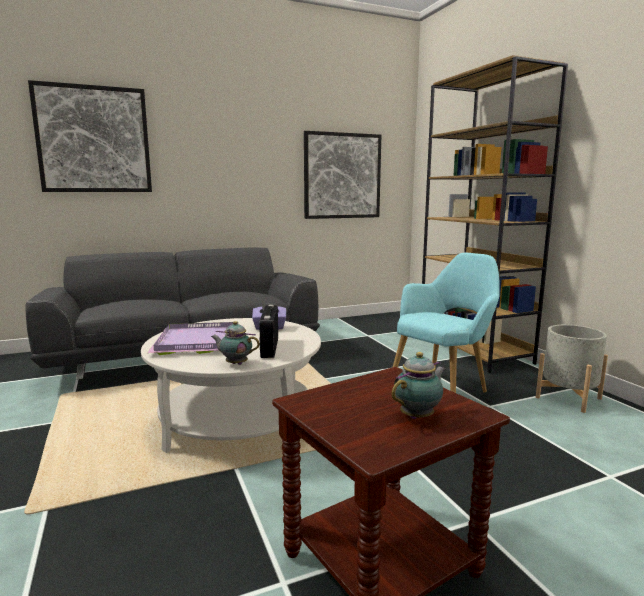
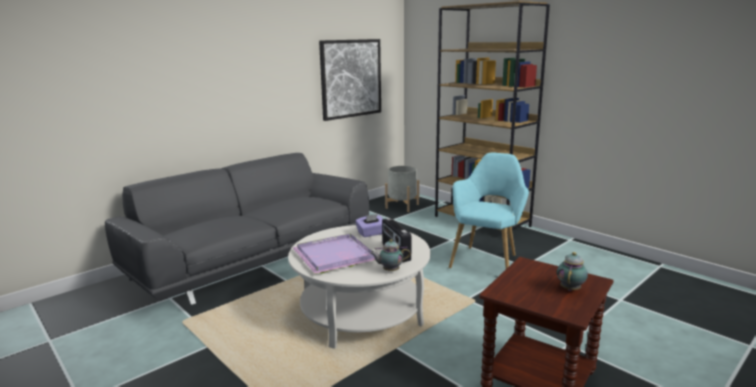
camera: 20 degrees left, 5 degrees up
picture [28,80,152,192] -> none
grey planter [536,325,608,413] -> grey planter moved to [385,166,419,212]

